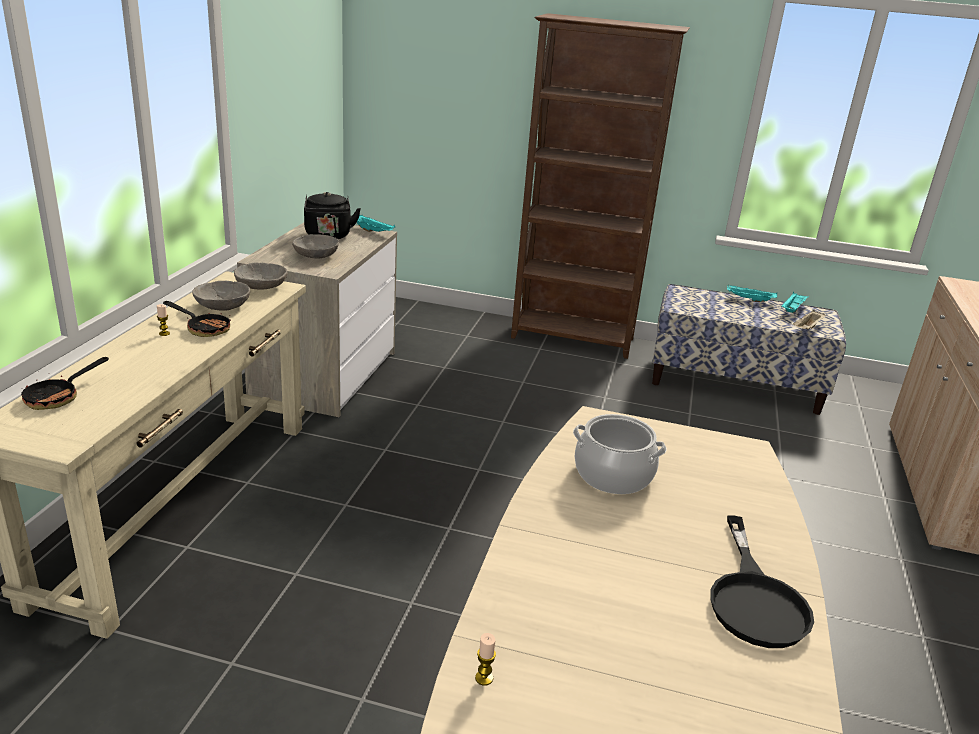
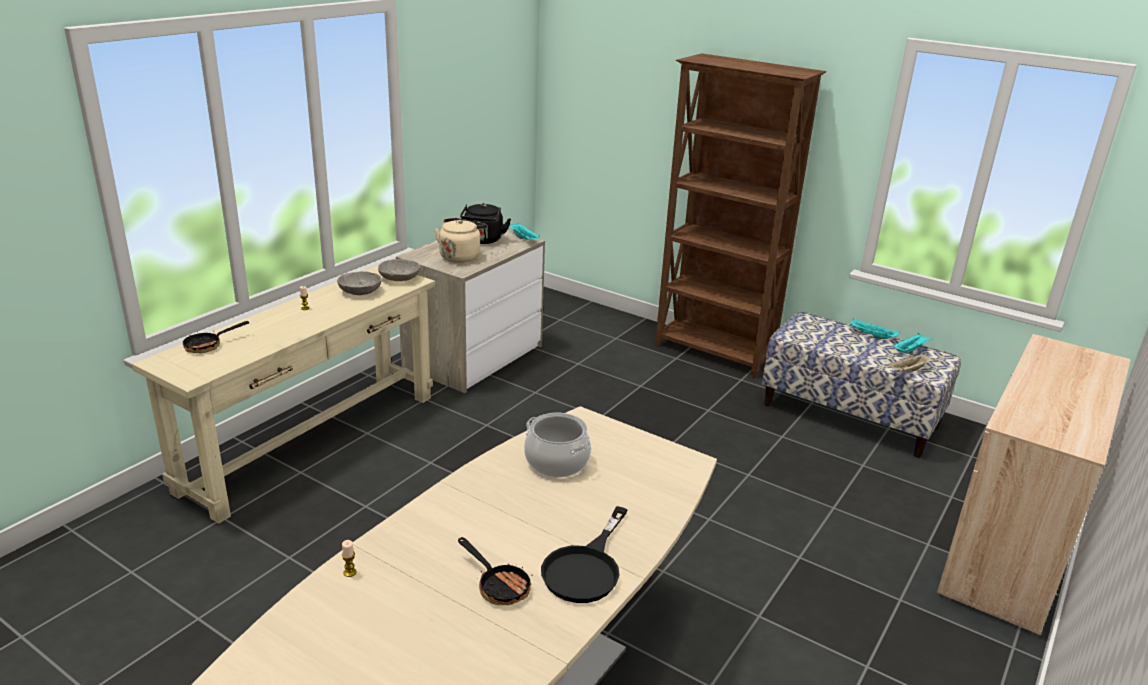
camera: 20 degrees right, 0 degrees up
frying pan [163,301,231,337] -> frying pan moved to [458,537,532,605]
grey bowl [292,234,339,258] -> beige kettle [434,218,487,263]

